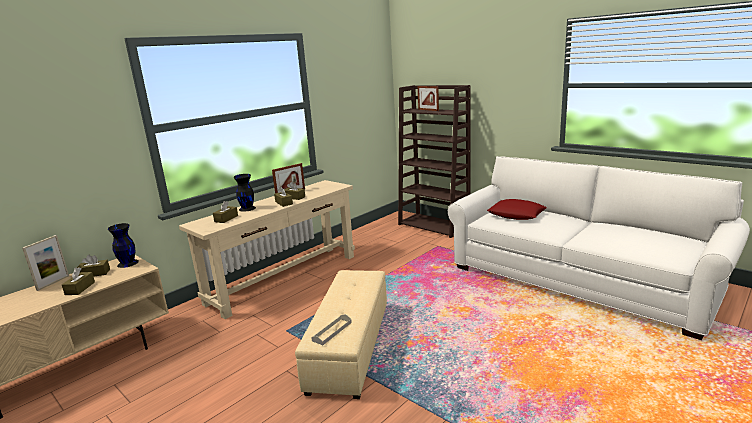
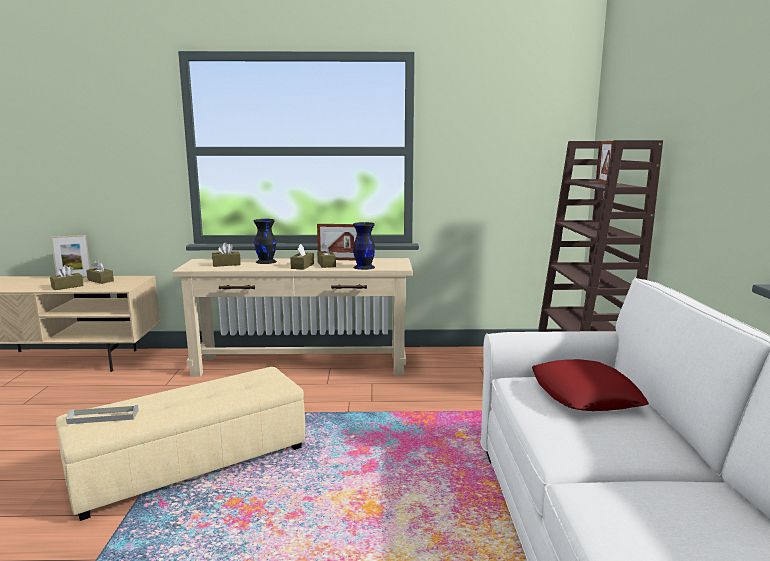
camera: 45 degrees right, 5 degrees down
black vase [108,223,139,268] -> black vase moved to [353,222,375,270]

